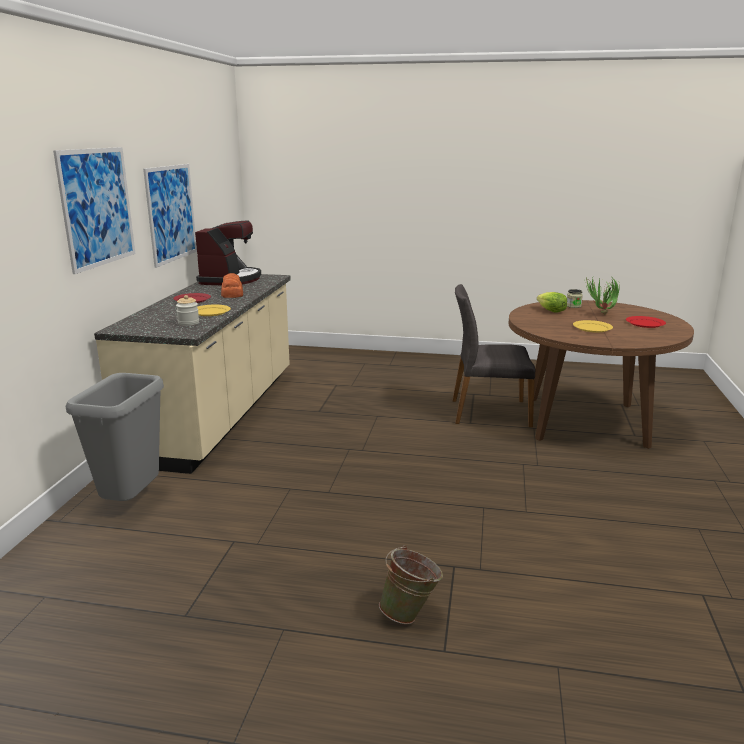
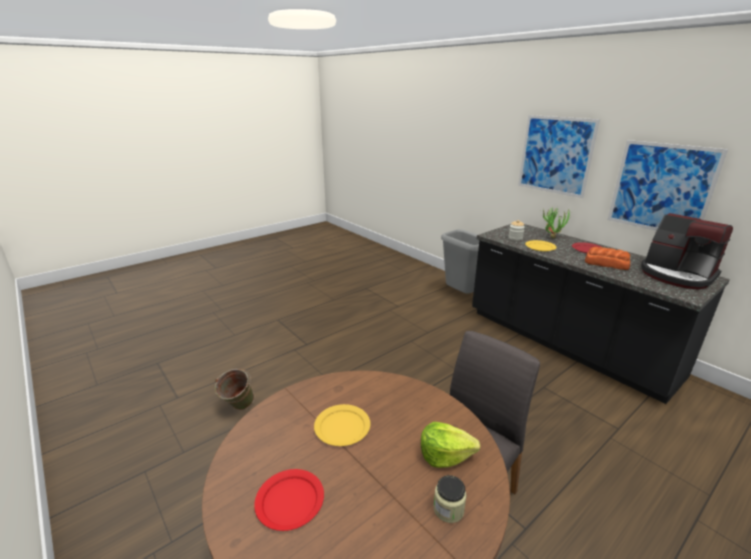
camera: 130 degrees right, 5 degrees up
beige counter [94,274,291,474] -> black counter [472,224,730,404]
green bucket [379,545,443,624] -> green bucket moved to [215,369,254,410]
potted plant [585,277,620,314] -> potted plant moved to [543,207,571,239]

